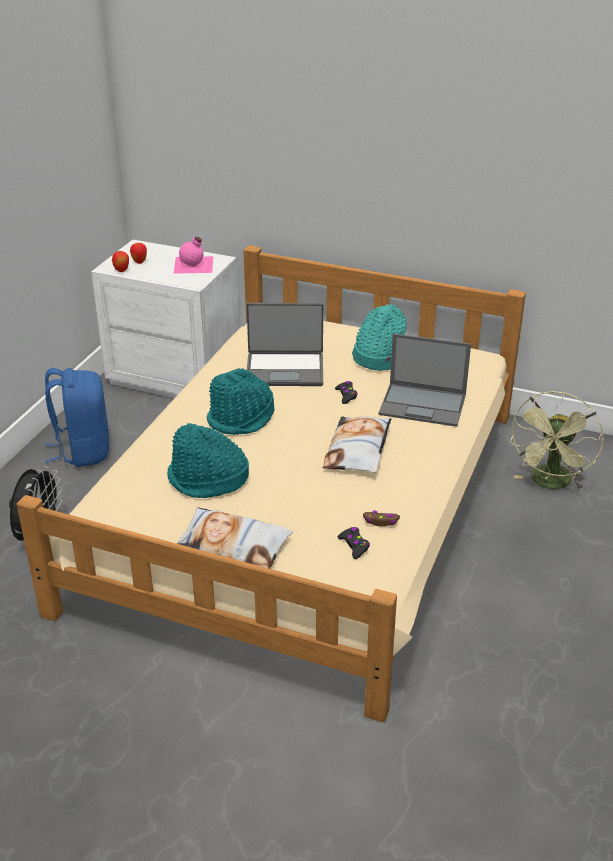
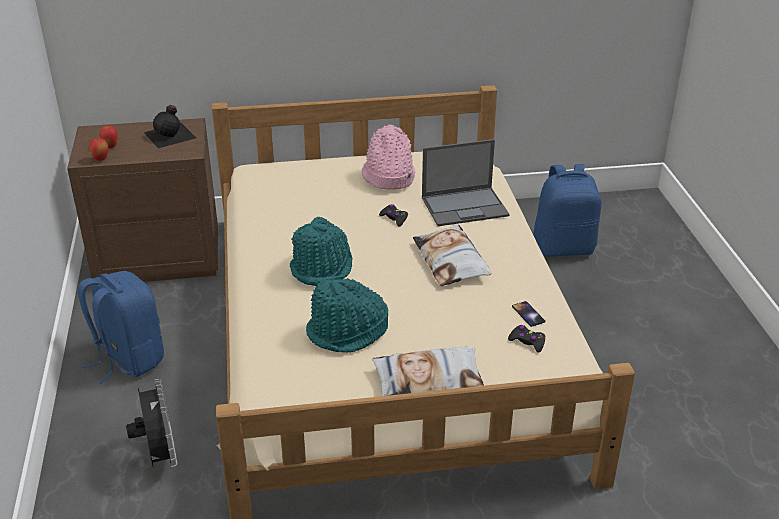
camera: 30 degrees left, 0 degrees up
white nightstand [91,239,240,398] -> brown nightstand [67,118,218,282]
pink bottle [173,237,213,274] -> black bottle [143,105,196,148]
laptop [247,303,323,386] -> none
turquoise hat [352,304,407,371] -> pink hat [362,124,415,190]
brown game controller [363,510,400,527] -> phone [512,301,545,327]
green fan [509,391,604,490] -> blue backpack [533,164,601,256]

